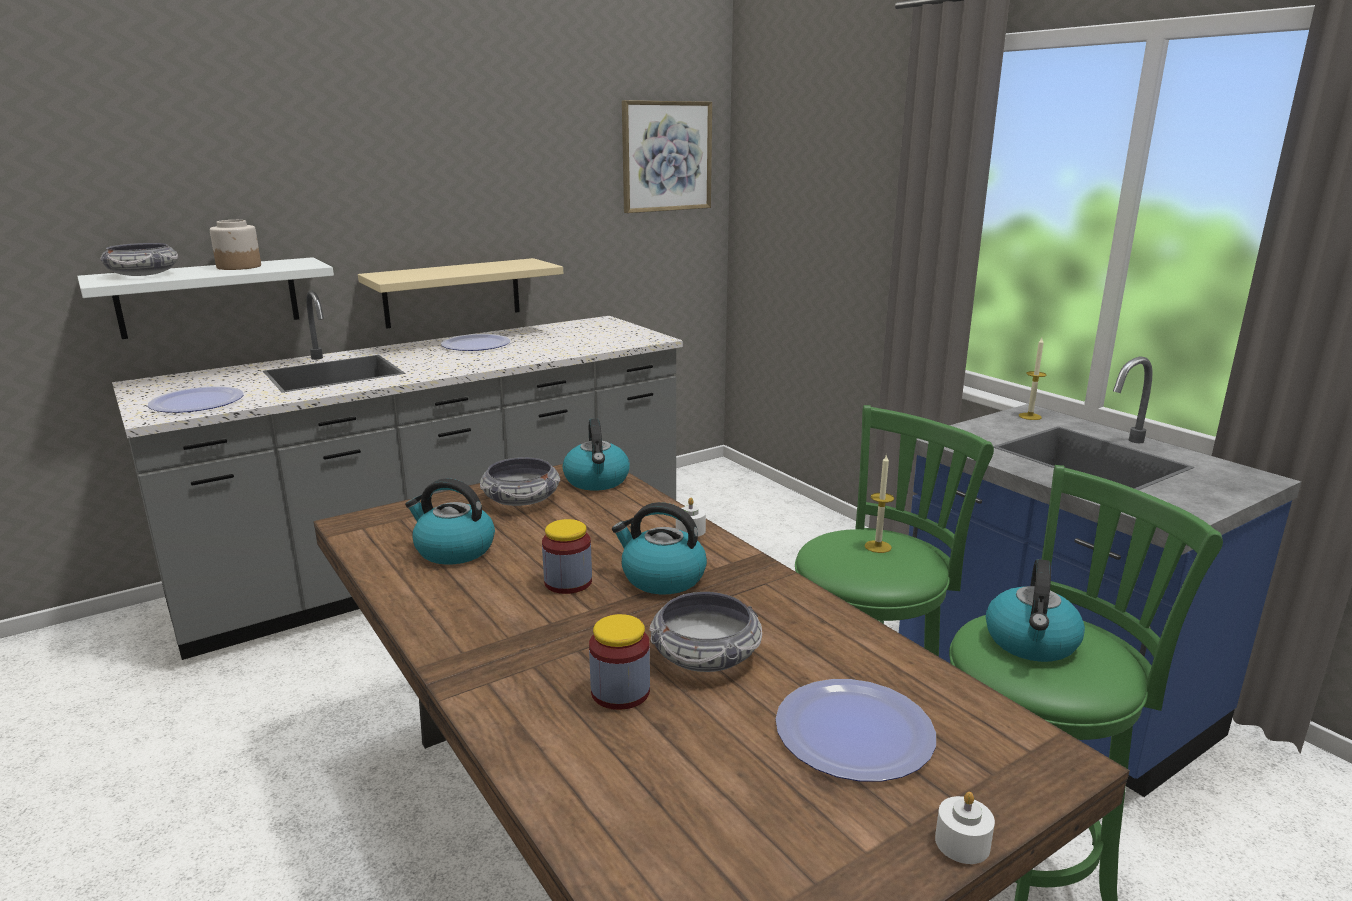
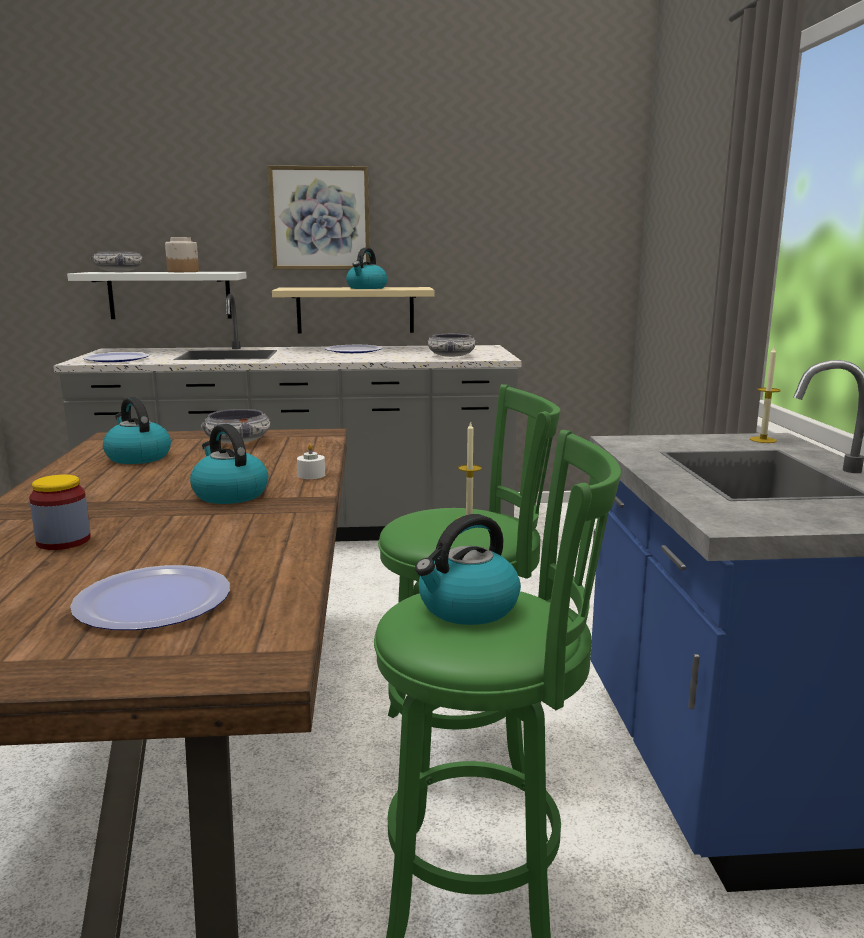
camera: 30 degrees right, 5 degrees down
jar [542,519,592,594] -> none
kettle [562,419,630,491] -> kettle moved to [346,248,388,289]
picture [622,100,712,213] -> picture moved to [268,166,370,270]
bowl [649,592,762,672] -> bowl moved to [426,334,477,357]
white candle [935,792,995,864] -> none

